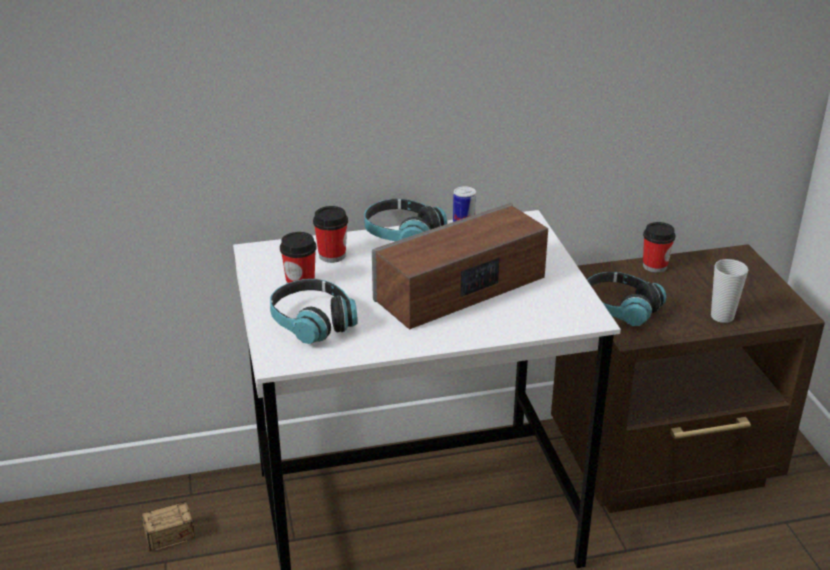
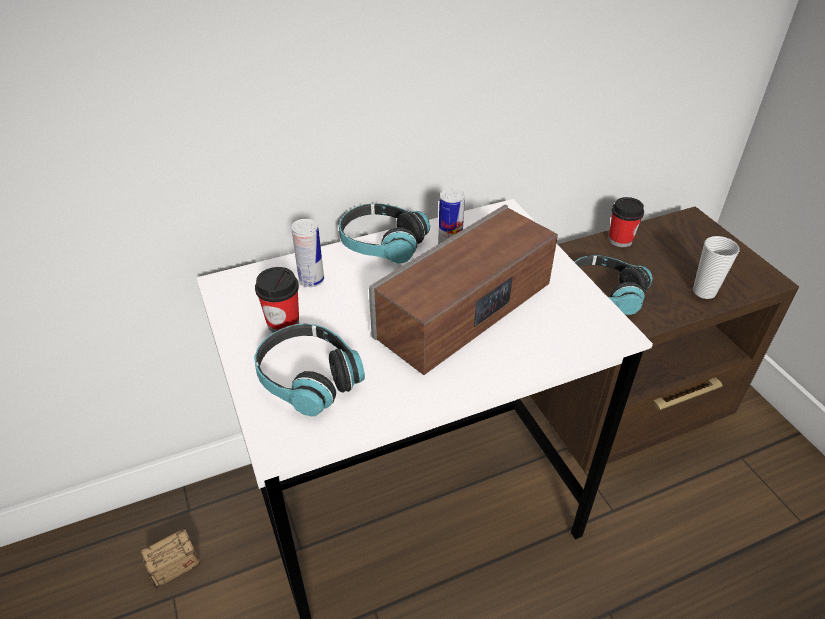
camera: 10 degrees left, 10 degrees up
cup [313,206,348,263] -> can [291,219,324,287]

